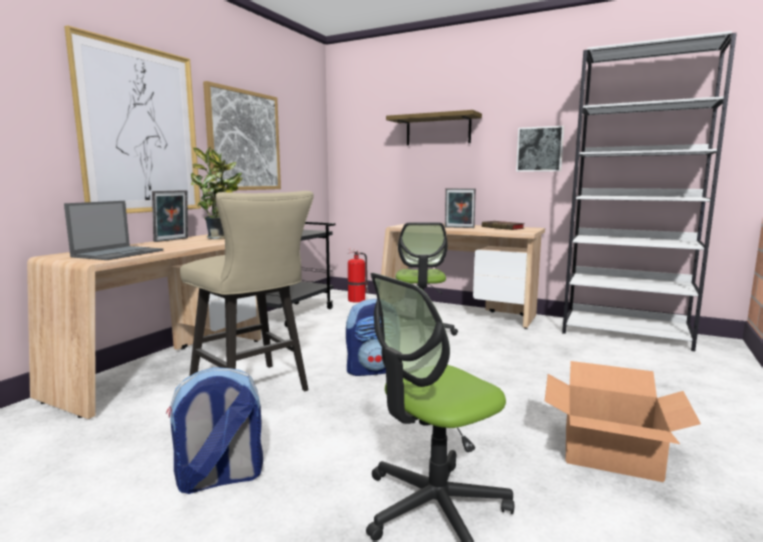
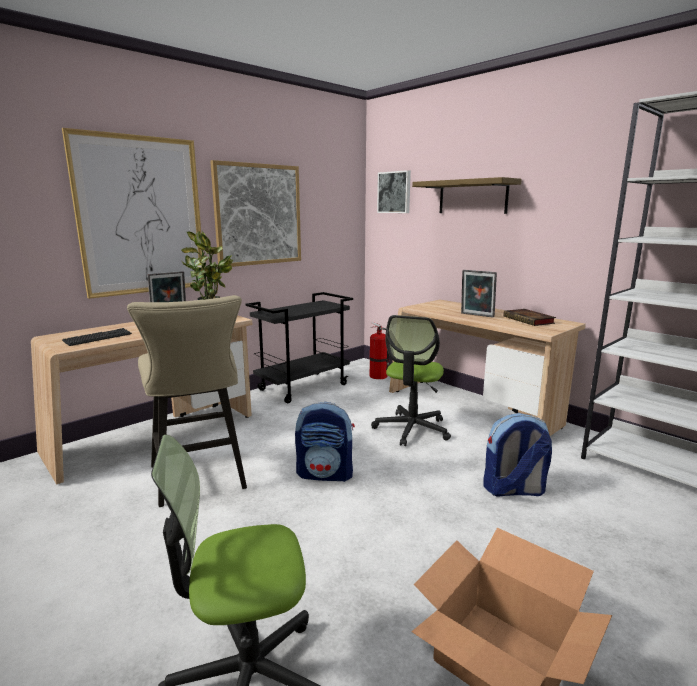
camera: 20 degrees right, 5 degrees up
laptop [64,201,163,260] -> keyboard [62,328,132,346]
backpack [166,367,263,494] -> backpack moved to [484,413,552,497]
picture [516,126,564,172] -> picture moved to [377,170,411,213]

